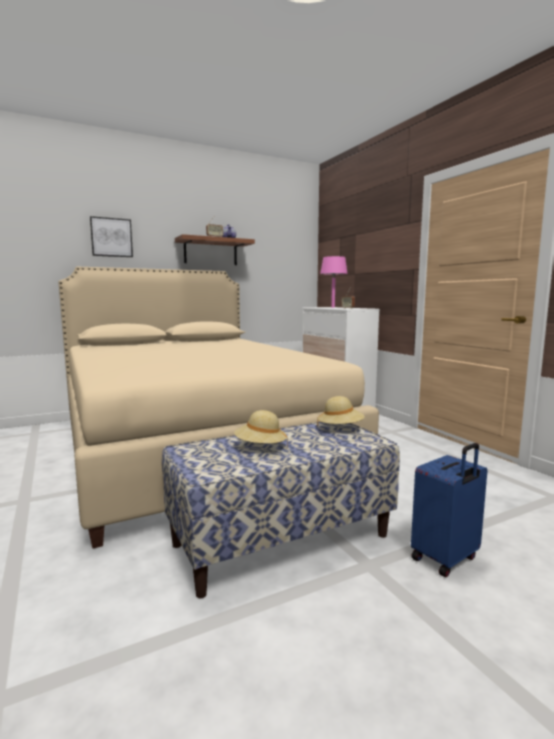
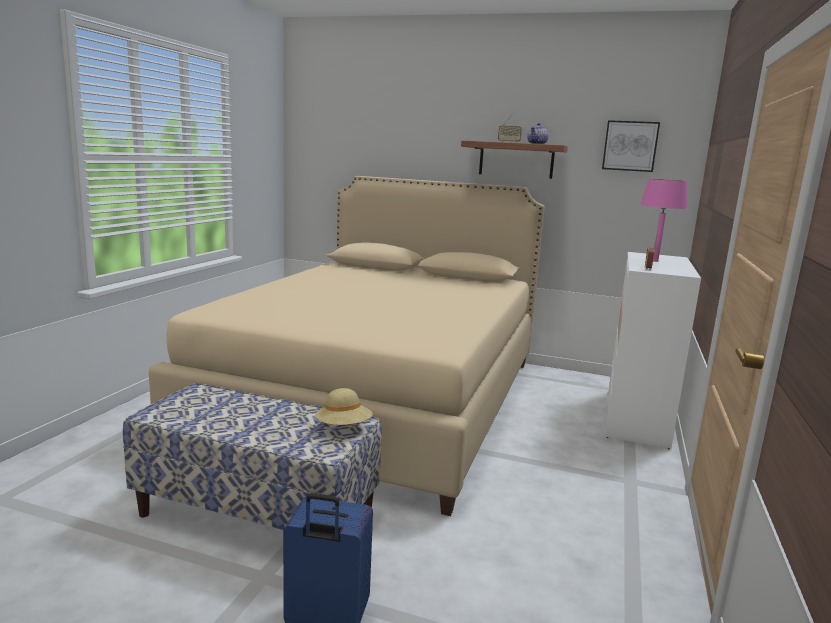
camera: 45 degrees right, 5 degrees up
picture [90,216,133,257] -> picture moved to [602,120,660,172]
beige hat [234,410,288,448] -> none

